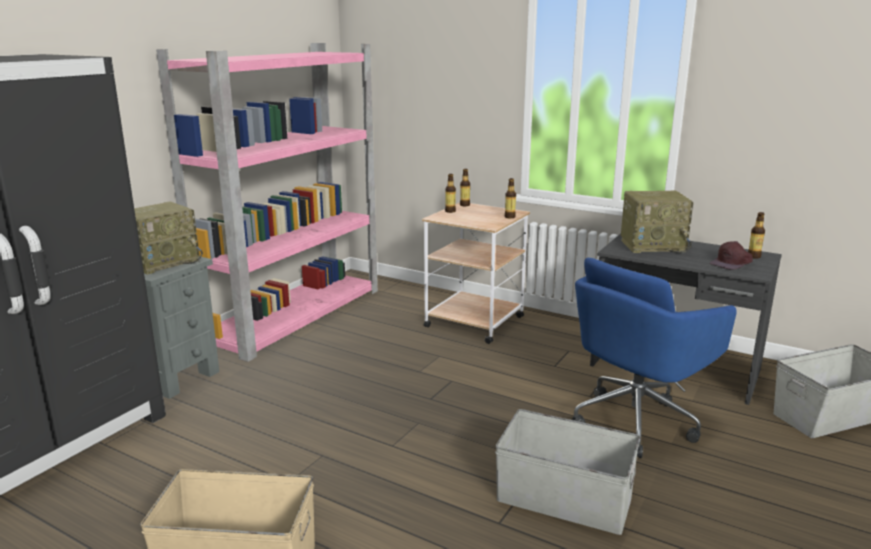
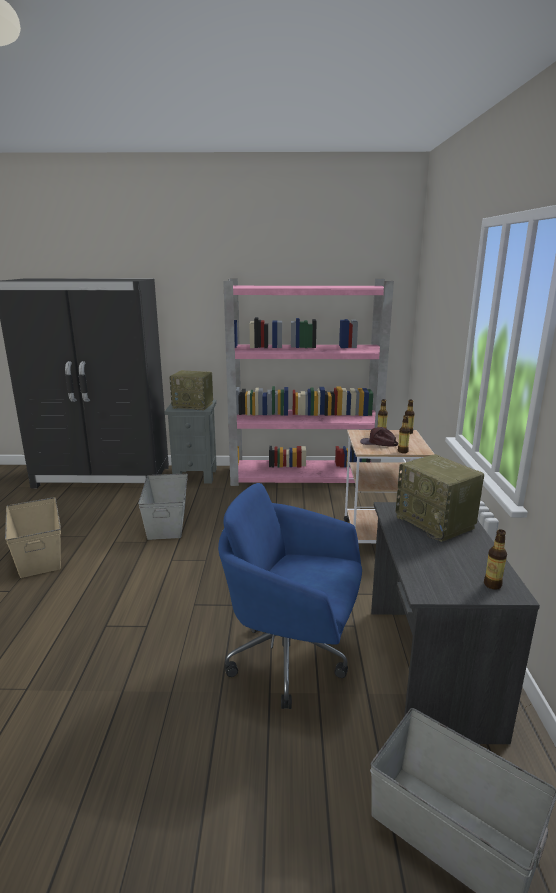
camera: 60 degrees right, 0 degrees up
grey storage box [495,409,640,535] -> grey storage box moved to [138,473,188,540]
brown cap [710,241,753,270] -> brown cap moved to [360,427,398,447]

